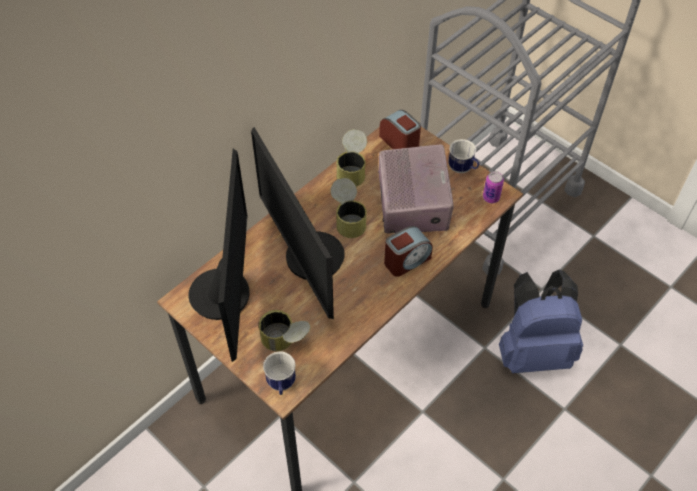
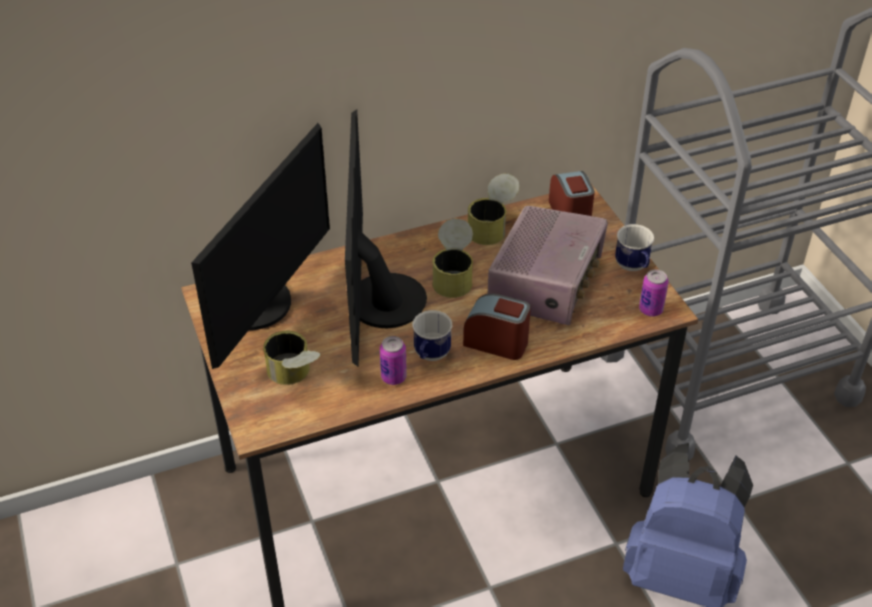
camera: 25 degrees right, 10 degrees down
mug [263,352,296,395] -> mug moved to [412,310,453,361]
alarm clock [384,226,433,277] -> alarm clock turned 150 degrees counterclockwise [463,293,531,360]
none -> can [380,336,407,385]

